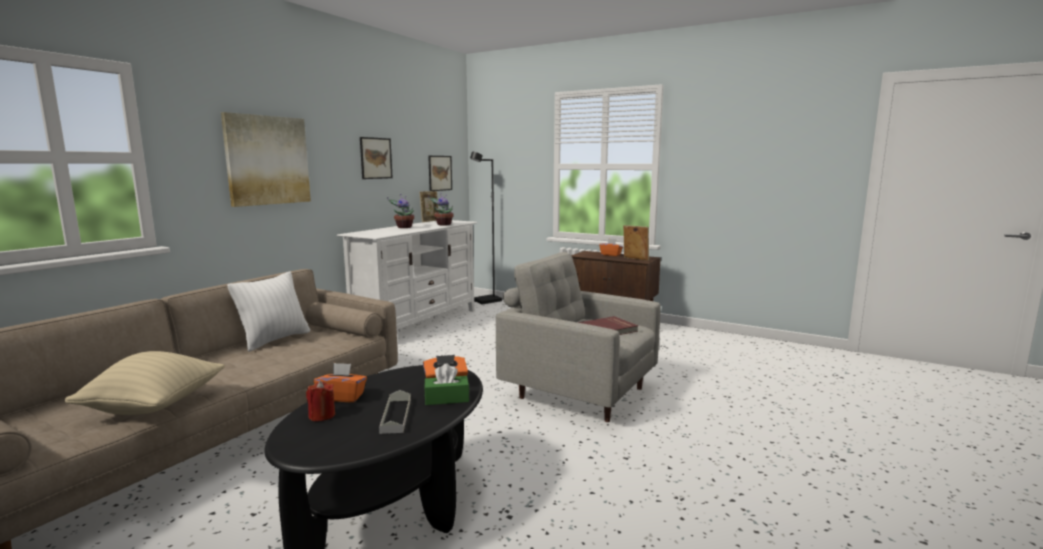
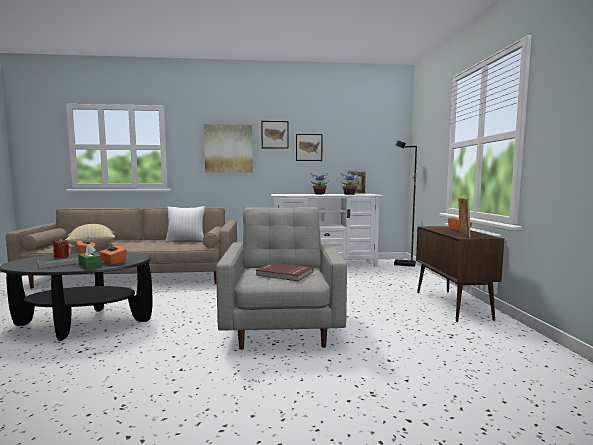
camera: 55 degrees right, 5 degrees down
picture [428,156,452,191] -> picture moved to [261,121,289,149]

